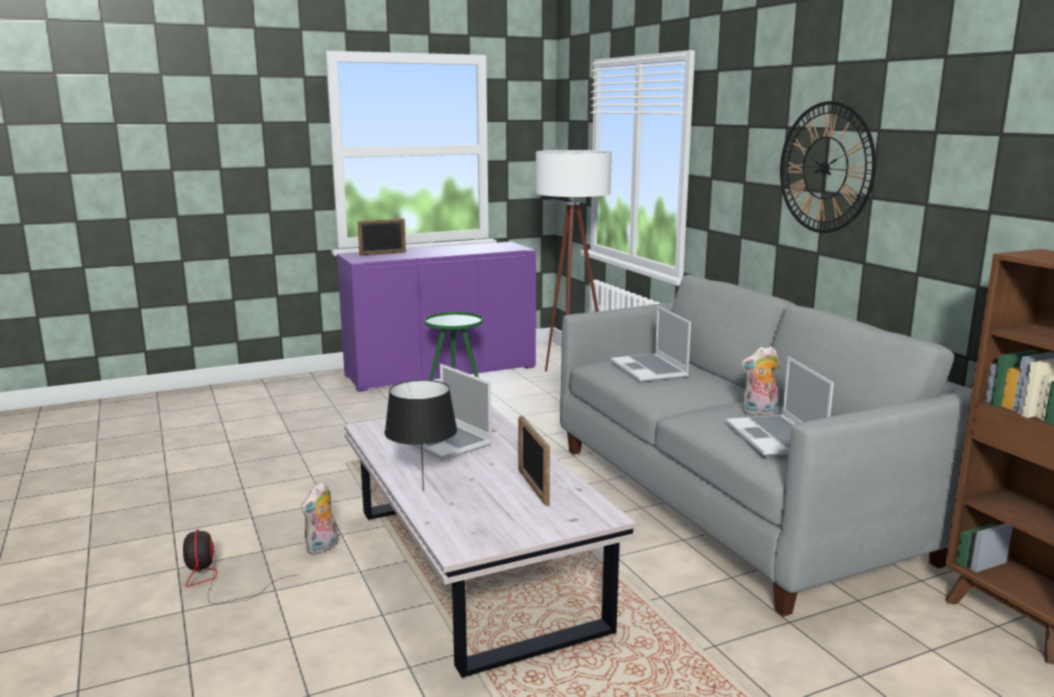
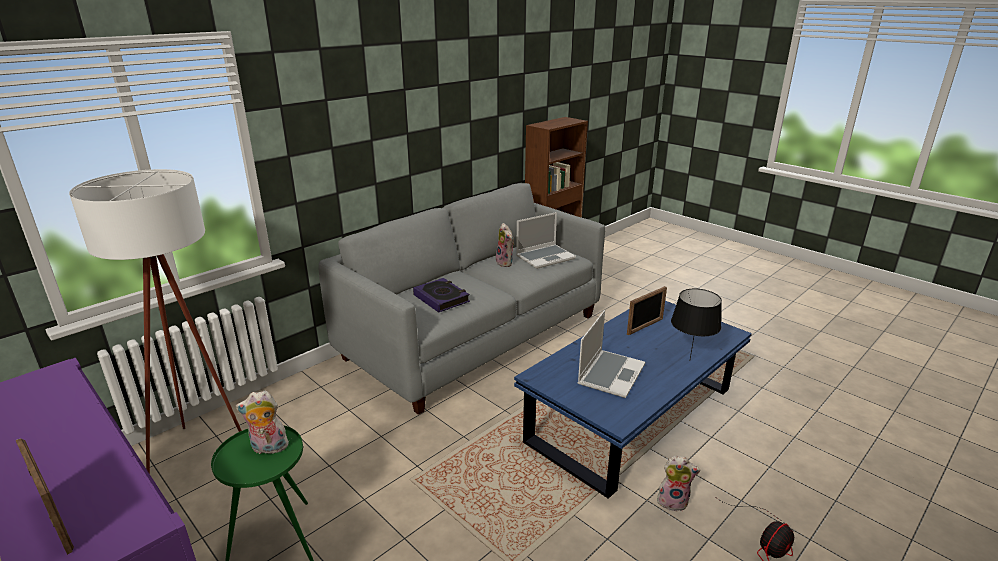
camera: 110 degrees left, 10 degrees up
white coffee table [344,406,636,678] -> blue coffee table [514,301,752,499]
laptop [611,306,691,382] -> book [413,278,470,313]
wall clock [780,101,876,233] -> none
none -> plush toy [236,391,289,454]

